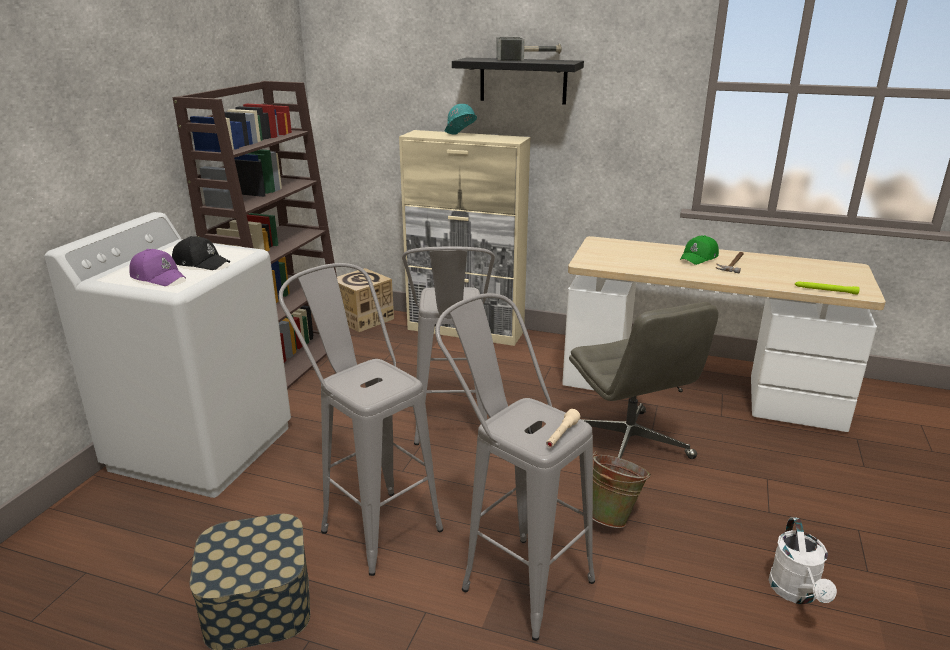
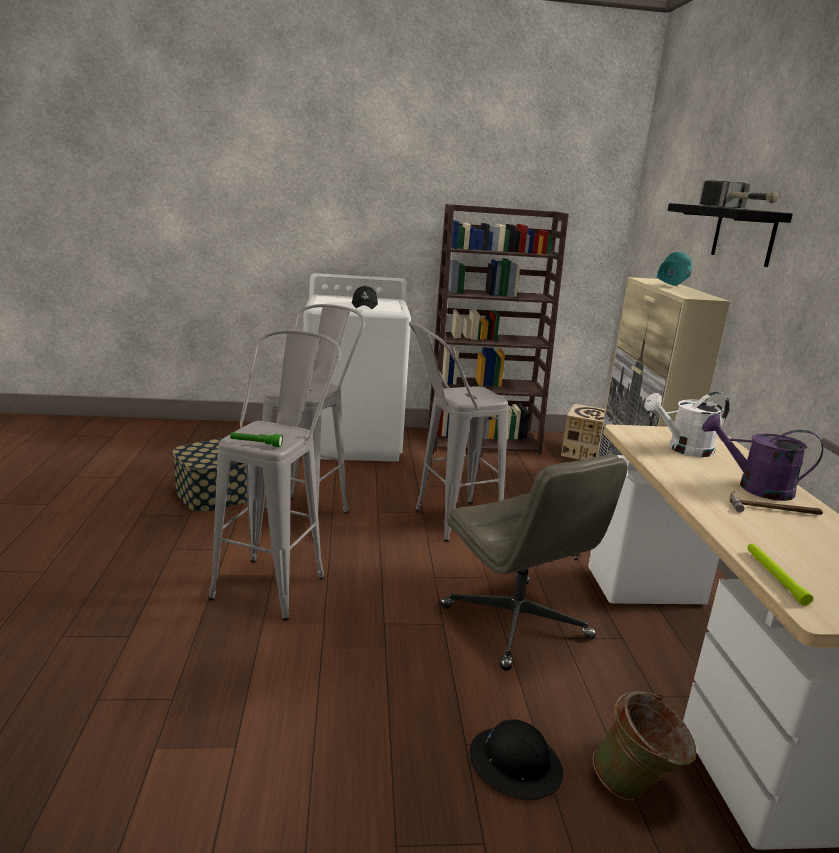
camera: 65 degrees right, 5 degrees down
purple cap [129,249,186,286] -> none
beige flashlight [546,409,580,447] -> green flashlight [230,432,283,447]
grey office chair [569,302,719,459] -> grey office chair turned 75 degrees counterclockwise [440,454,628,671]
green bucket [593,451,651,528] -> green bucket moved to [593,691,696,800]
green cap [680,235,719,265] -> purple watering can [702,414,823,501]
white watering can [769,517,837,604] -> white watering can moved to [644,392,730,457]
none -> black hard hat [470,719,564,800]

